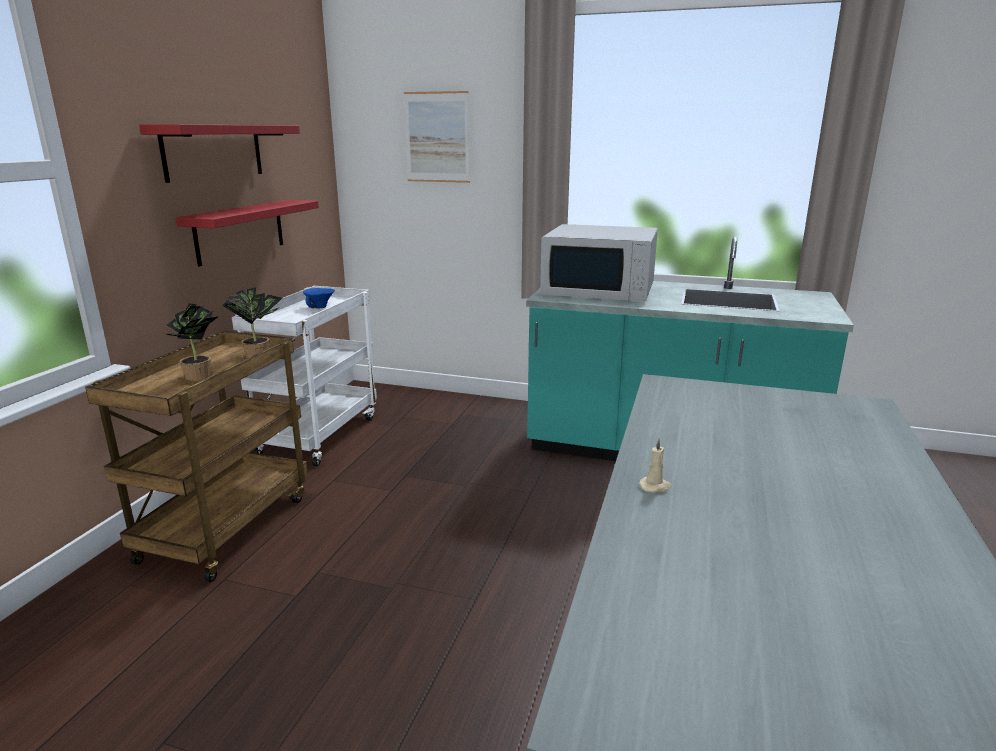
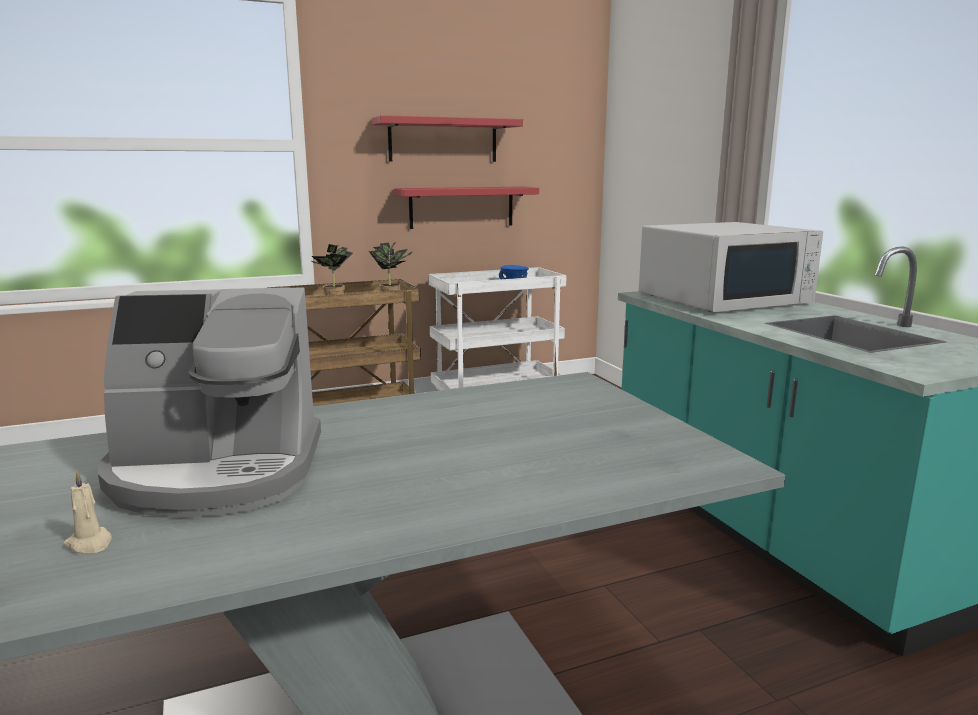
camera: 50 degrees right, 5 degrees down
picture [404,91,470,183] -> none
white microwave [540,224,658,301] -> white microwave turned 90 degrees counterclockwise [639,222,823,312]
beige candle [639,439,672,492] -> beige candle moved to [63,471,112,553]
none -> coffee machine [98,288,321,517]

